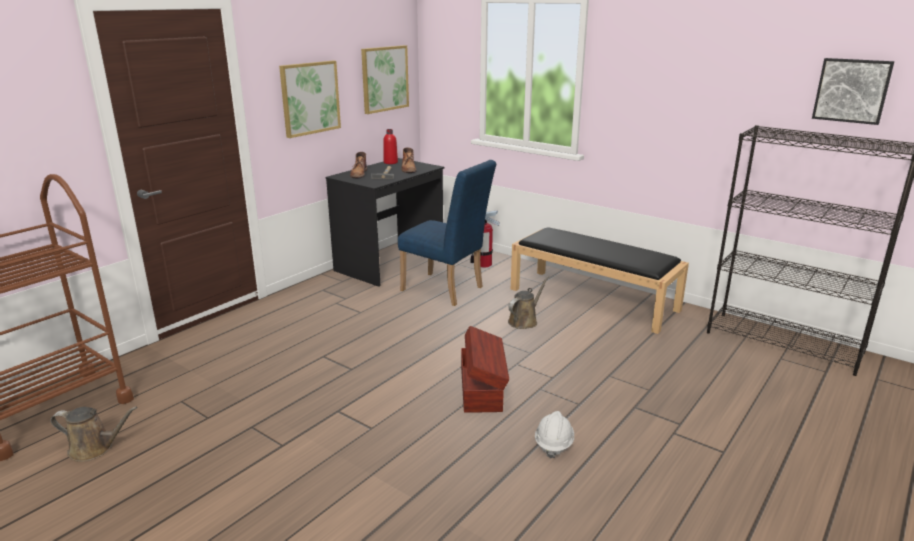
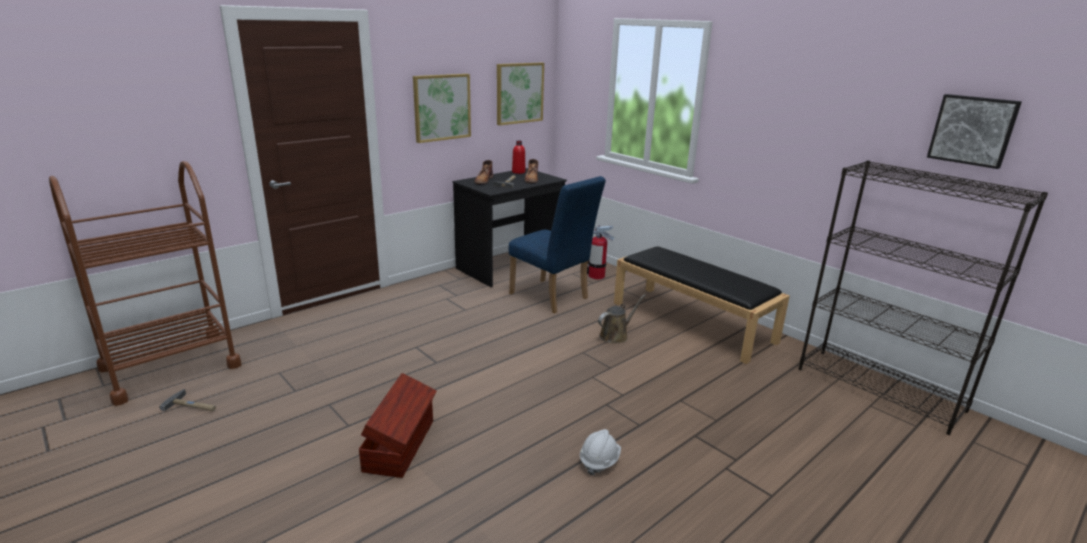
camera: 10 degrees right, 0 degrees up
brown watering can [50,406,138,462] -> hammer [159,389,216,411]
brown storage box [461,326,509,413] -> brown storage box moved to [359,373,437,478]

